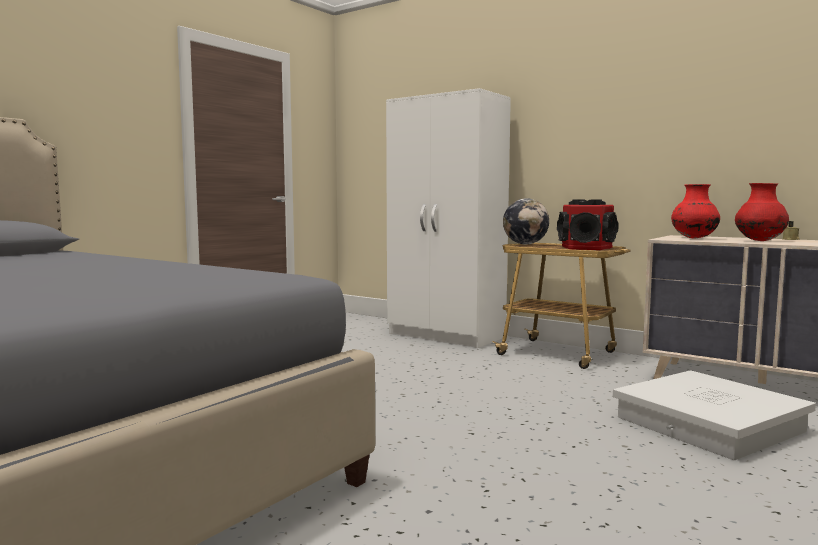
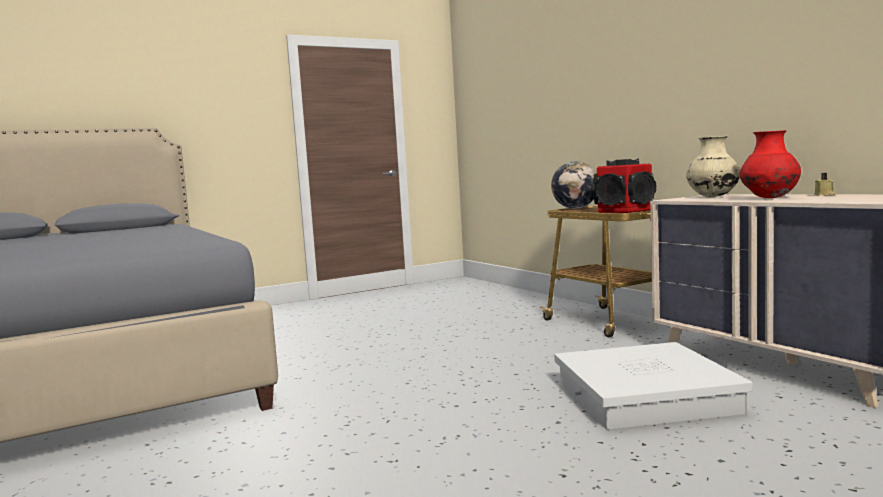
camera: 25 degrees right, 0 degrees up
white wardrobe [386,88,511,348] -> none
red vase [671,184,720,239] -> beige vase [686,136,740,197]

